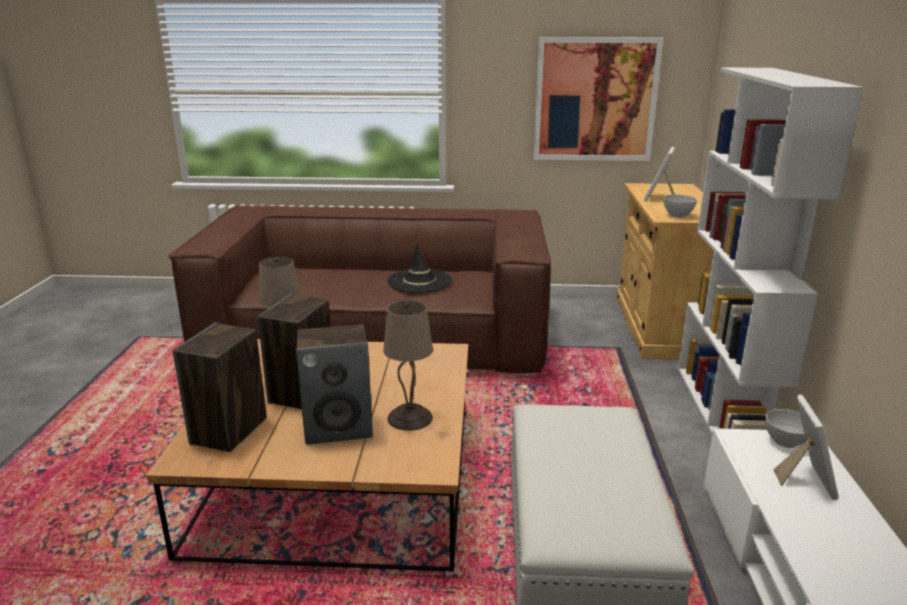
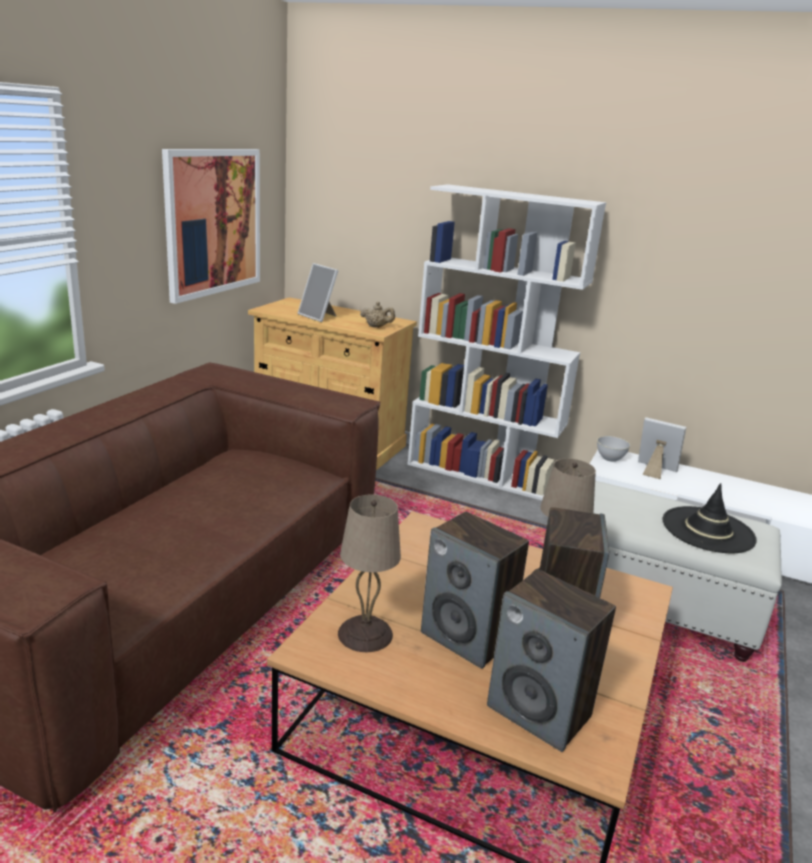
camera: 70 degrees left, 0 degrees up
black hat [387,244,452,293] -> black hat moved to [663,483,757,553]
grey bowl [664,194,697,218] -> beige teapot [360,302,395,328]

